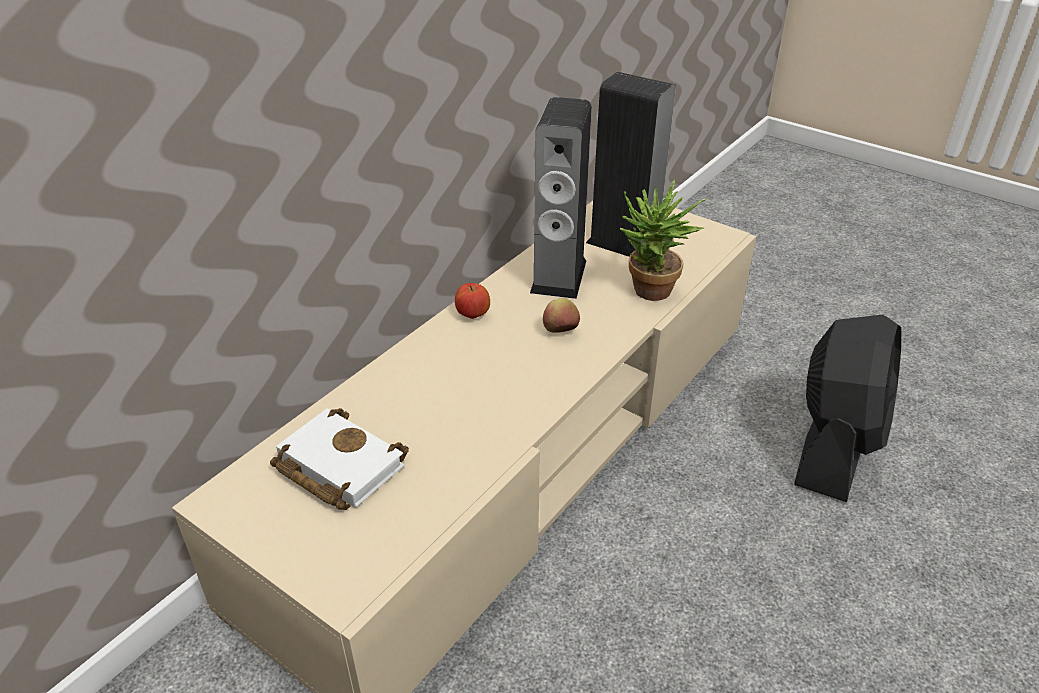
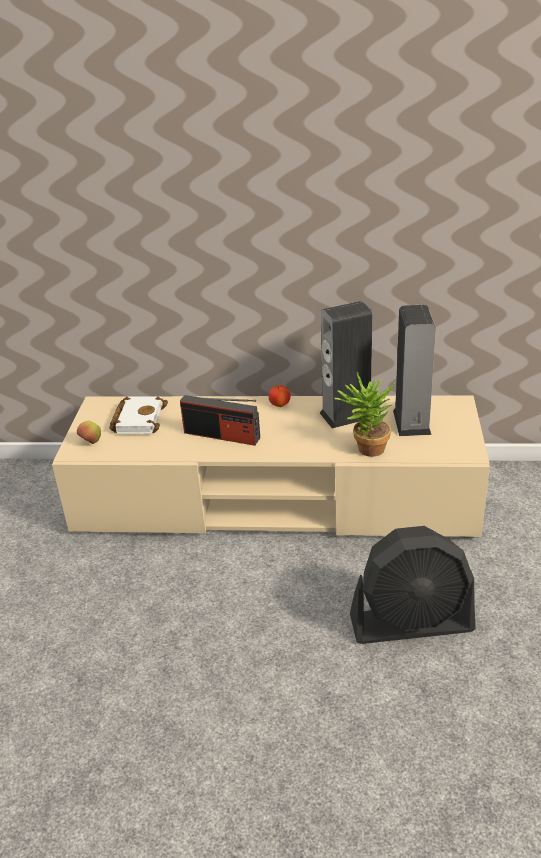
camera: 60 degrees right, 5 degrees down
apple [543,298,580,333] -> apple moved to [77,421,101,444]
none -> radio [180,395,260,446]

